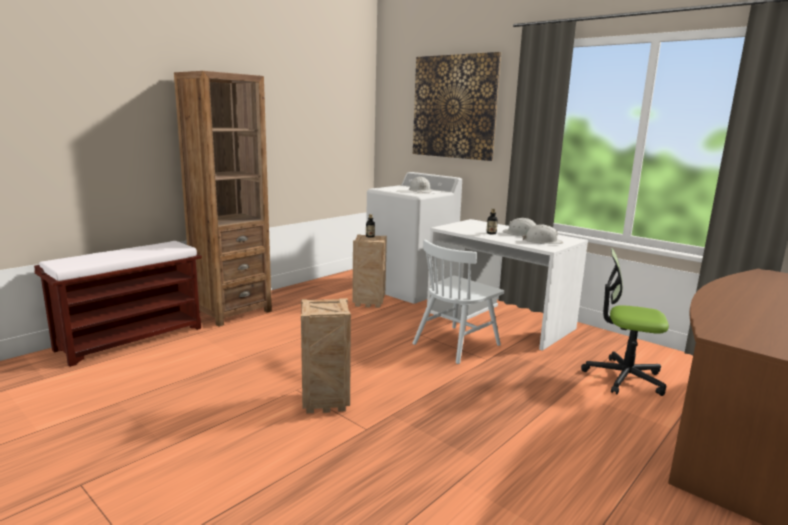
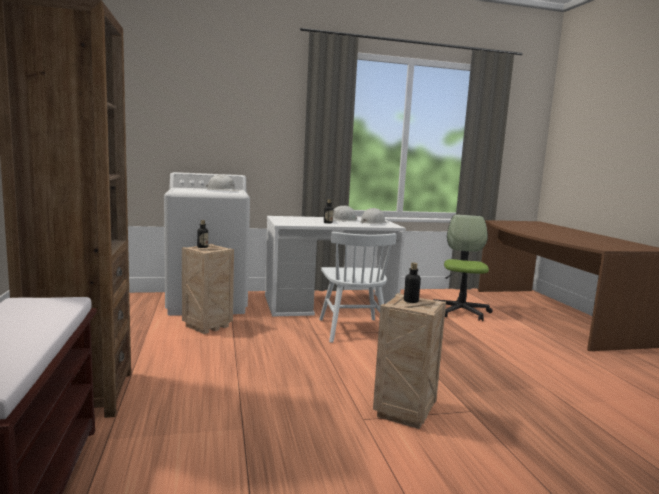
camera: 55 degrees left, 5 degrees down
picture [413,52,501,161] -> none
office chair [581,248,669,396] -> office chair turned 135 degrees clockwise [433,214,493,321]
none -> bottle [404,263,421,303]

